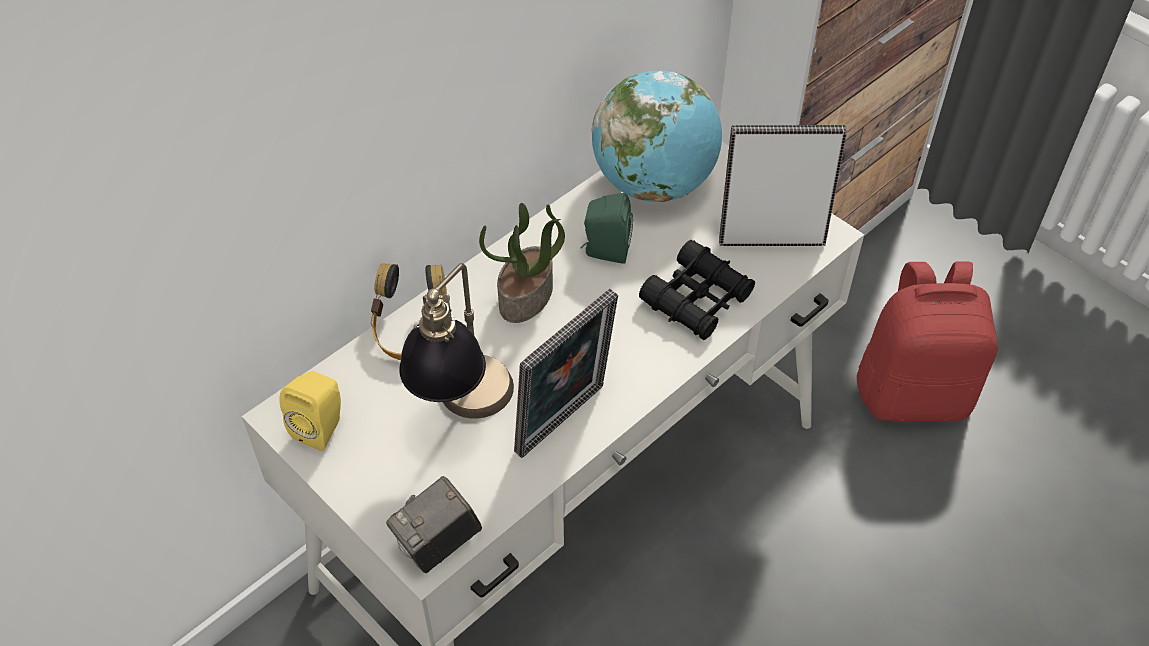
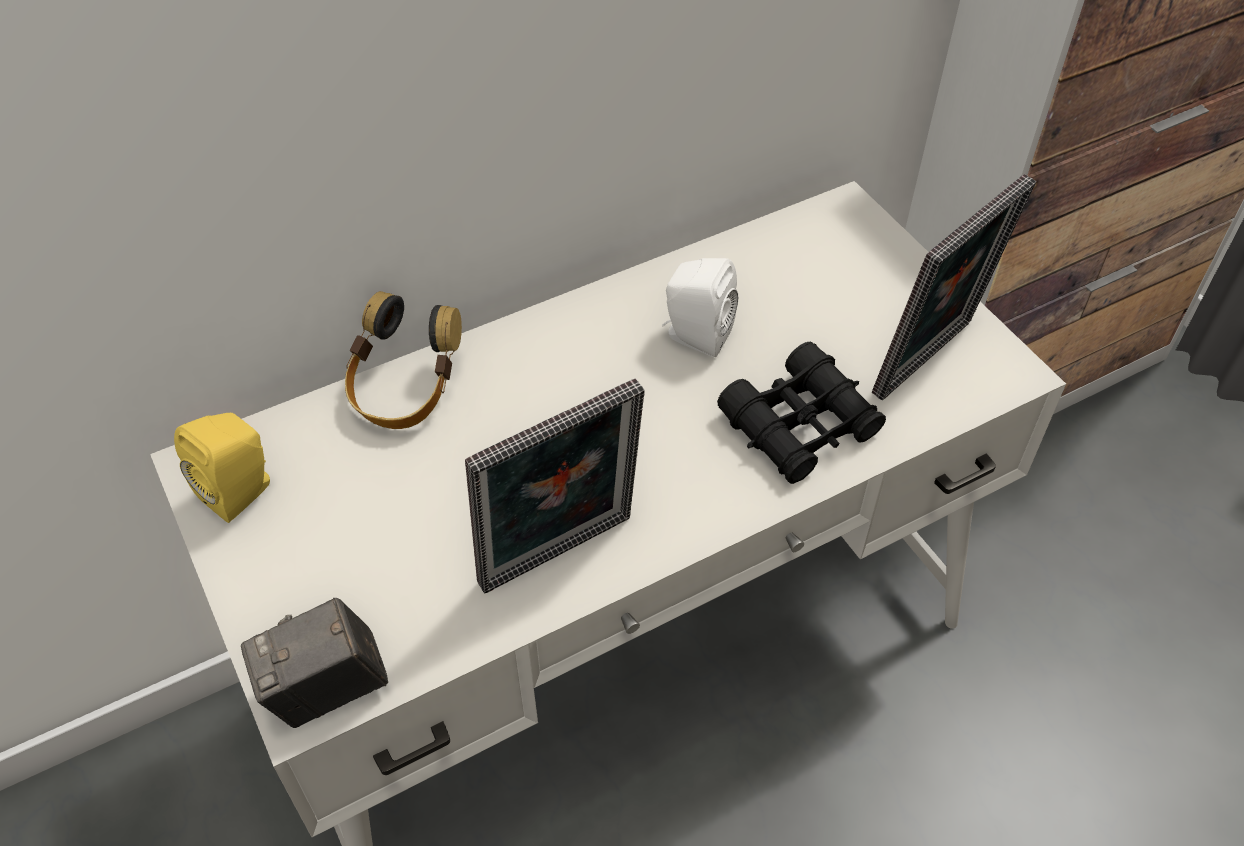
camera: 15 degrees right, 0 degrees up
table lamp [399,263,514,419] -> none
potted plant [479,203,565,323] -> none
green speaker [580,193,633,264] -> white speaker [662,258,738,357]
globe [592,71,722,202] -> none
picture frame [719,125,847,246] -> picture frame turned 120 degrees clockwise [872,174,1036,400]
red backpack [857,262,998,422] -> none

